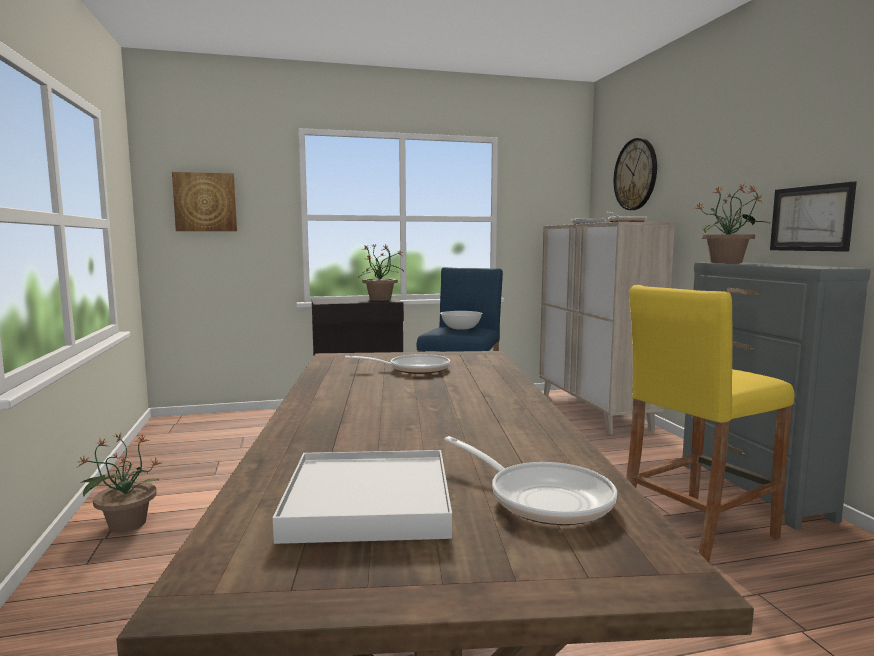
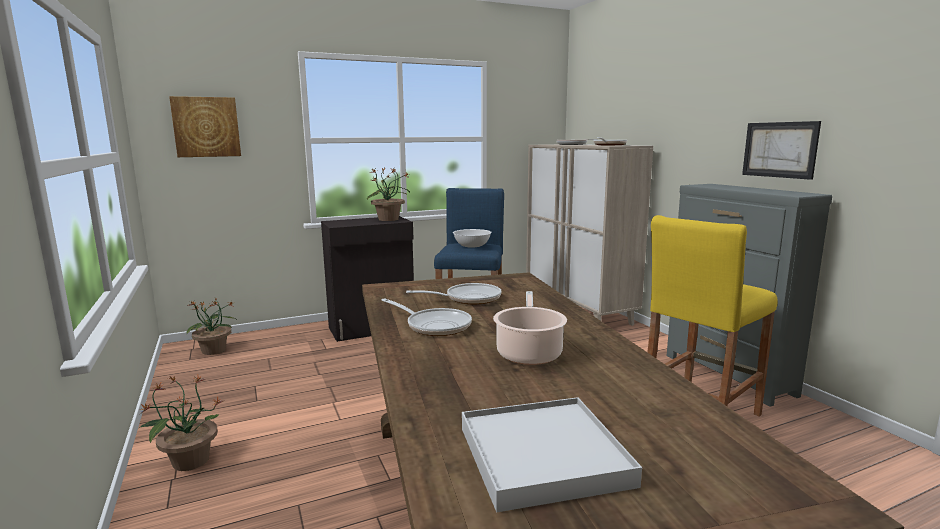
camera: 10 degrees left, 5 degrees up
frying pan [444,436,617,525] -> frying pan moved to [381,298,472,336]
wall clock [614,138,657,210] -> none
potted plant [695,184,771,263] -> potted plant moved to [186,298,237,355]
none -> cooking pot [493,291,567,365]

